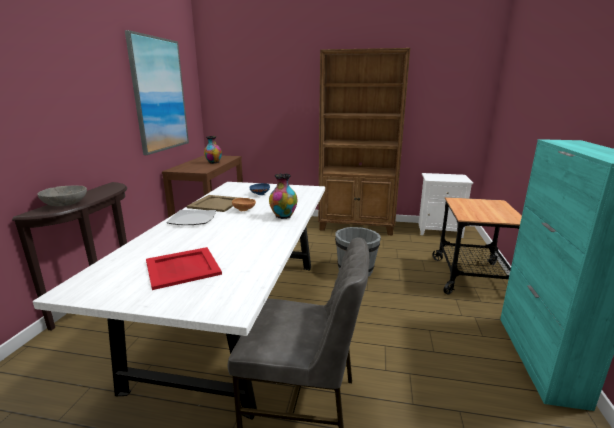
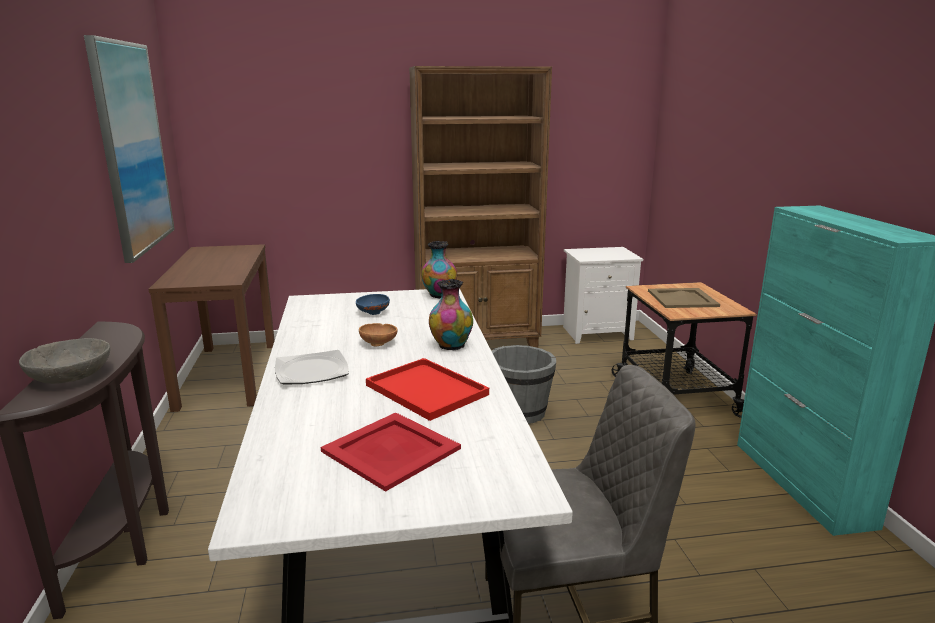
camera: 20 degrees left, 0 degrees up
beige tray [186,195,239,212] -> beige tray moved to [648,288,720,308]
vase [204,136,222,164] -> vase moved to [422,241,457,299]
none -> red tray [366,358,489,421]

